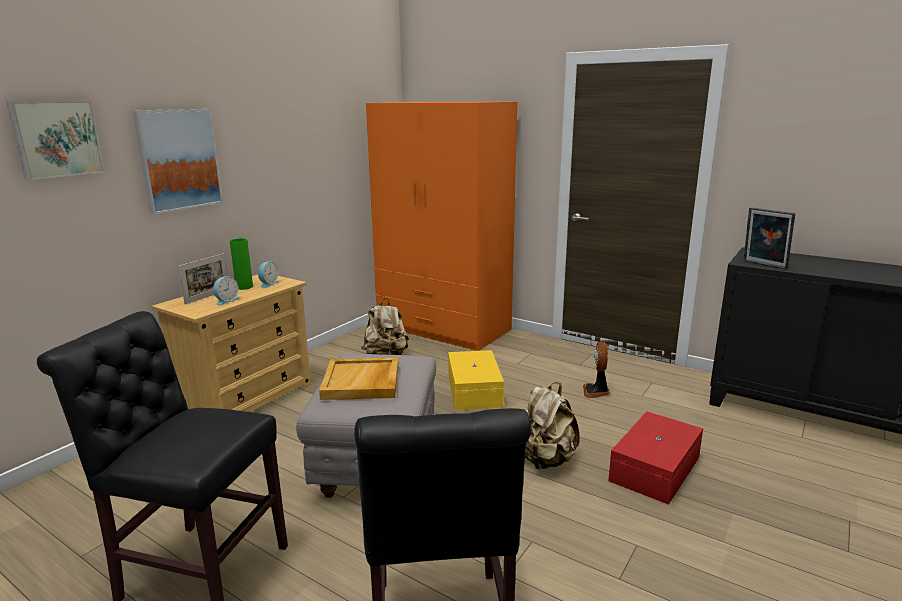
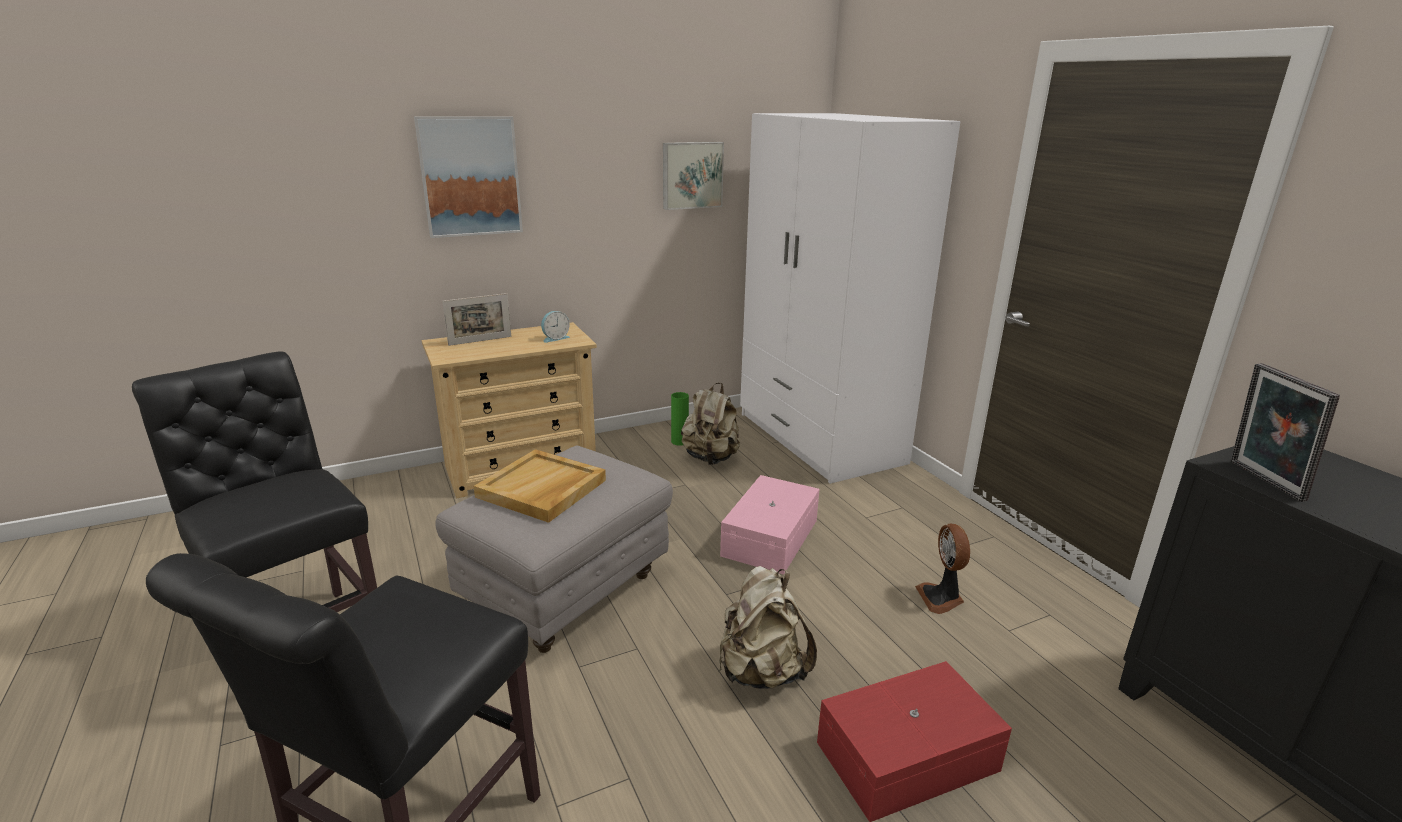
camera: 30 degrees right, 5 degrees up
picture [7,101,105,180] -> picture moved to [663,142,724,210]
alarm clock [213,276,240,305] -> none
green vase [230,238,253,290] -> green vase moved to [671,392,689,446]
orange wardrobe [366,102,517,351] -> white wardrobe [740,113,961,484]
yellow storage box [448,350,504,410] -> pink storage box [720,475,819,575]
fan [583,342,610,398] -> fan turned 45 degrees counterclockwise [915,523,970,614]

